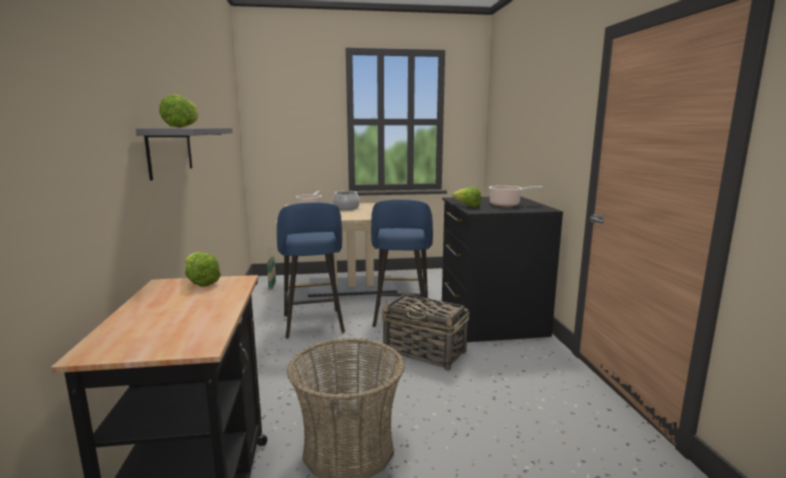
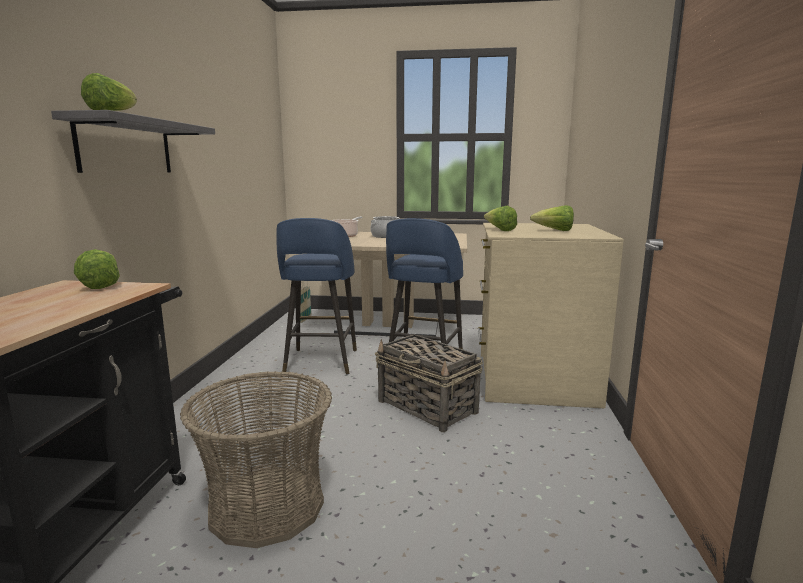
camera: 15 degrees right, 0 degrees up
black dresser [442,196,563,342] -> beige dresser [478,223,624,409]
cooking pot [489,186,543,207] -> lettuce [530,205,574,231]

